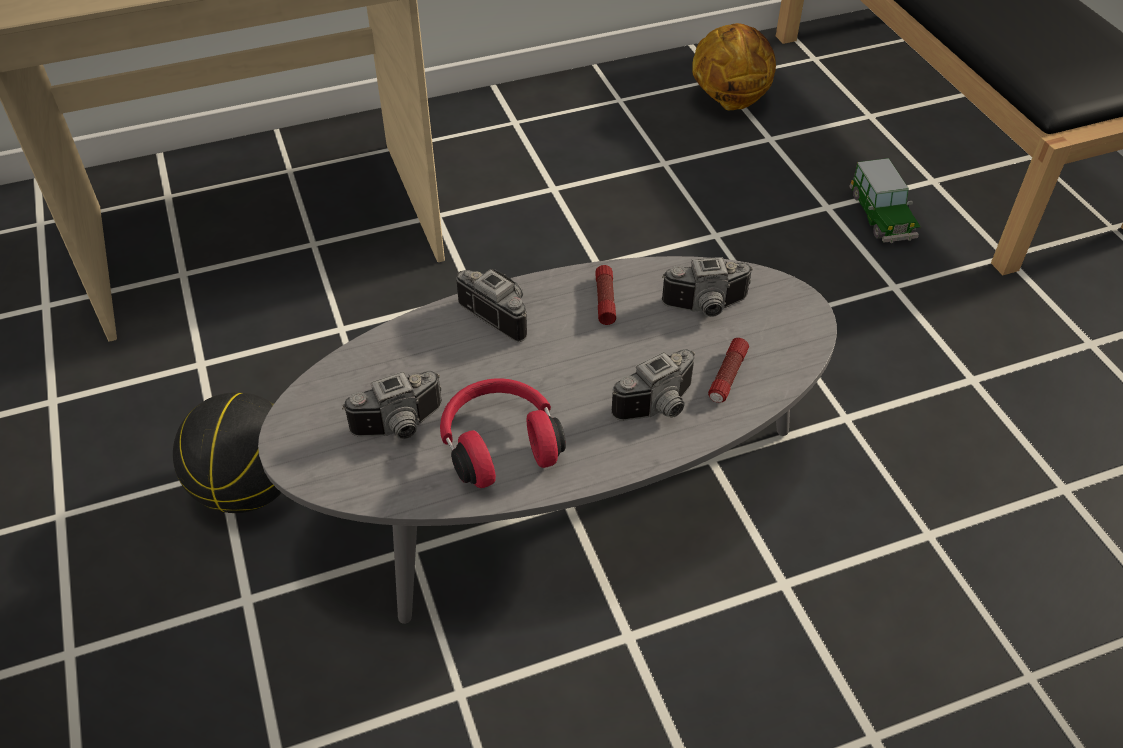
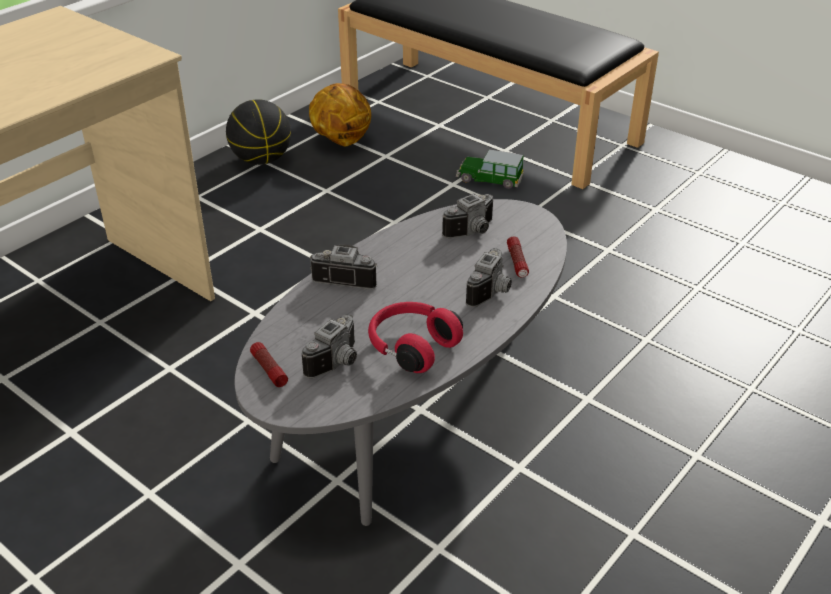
camera: 30 degrees left, 10 degrees down
basketball [173,392,282,513] -> basketball moved to [226,99,291,165]
flashlight [595,265,616,325] -> flashlight moved to [250,342,288,387]
toy car [849,158,921,243] -> toy car turned 150 degrees clockwise [456,149,524,189]

